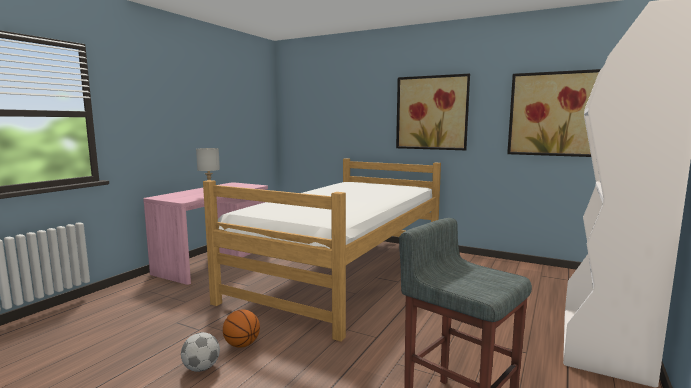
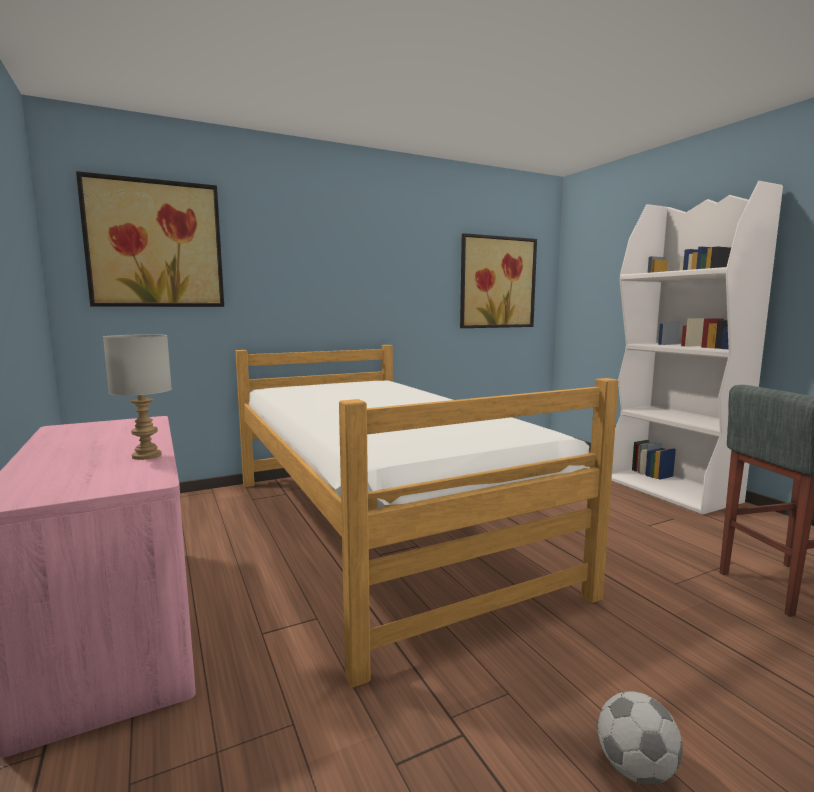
camera: 55 degrees left, 0 degrees up
basketball [223,309,260,348] -> none
picture [396,74,470,150] -> picture moved to [76,171,224,307]

